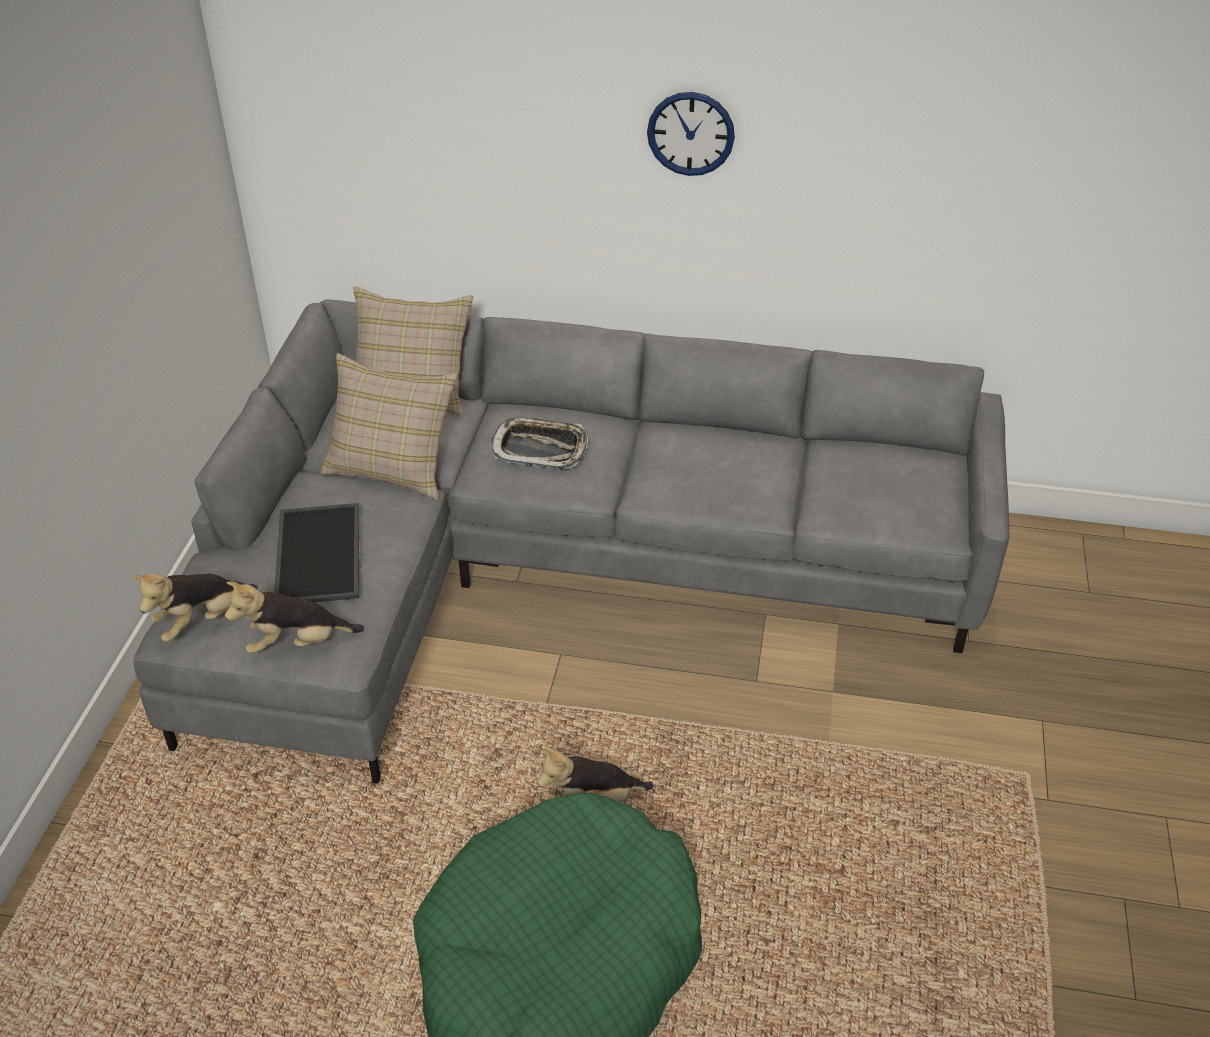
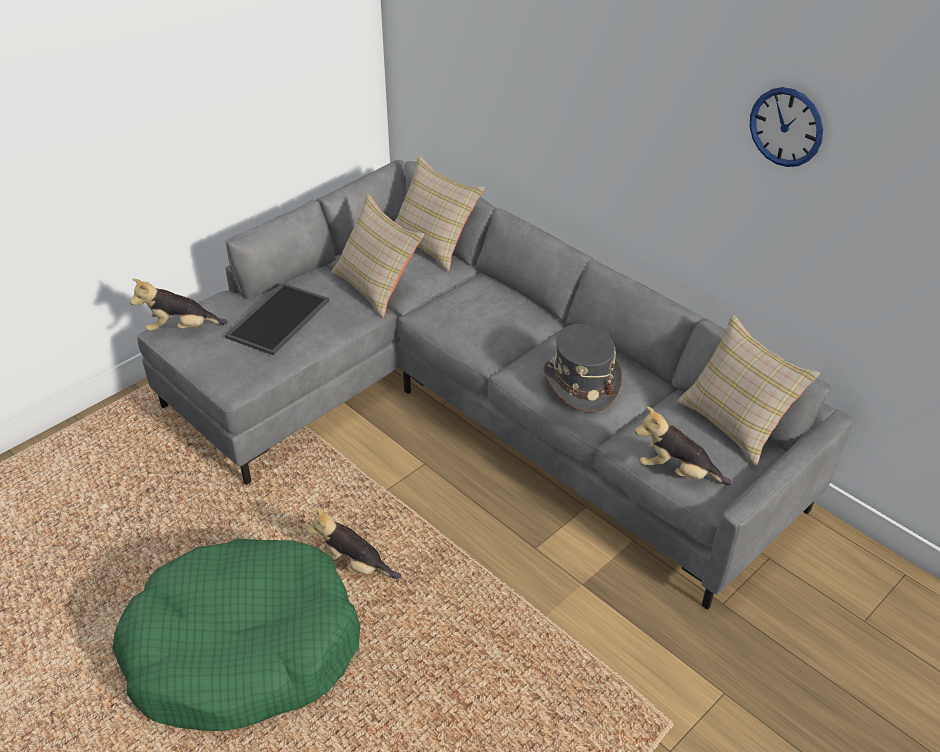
camera: 35 degrees right, 0 degrees up
plush toy [225,581,364,653] -> plush toy moved to [635,406,732,485]
tray [491,417,588,470] -> none
wall clock [647,92,735,176] -> wall clock moved to [750,87,823,167]
none -> grey hat [543,324,622,413]
none -> beige pillow [677,314,820,466]

